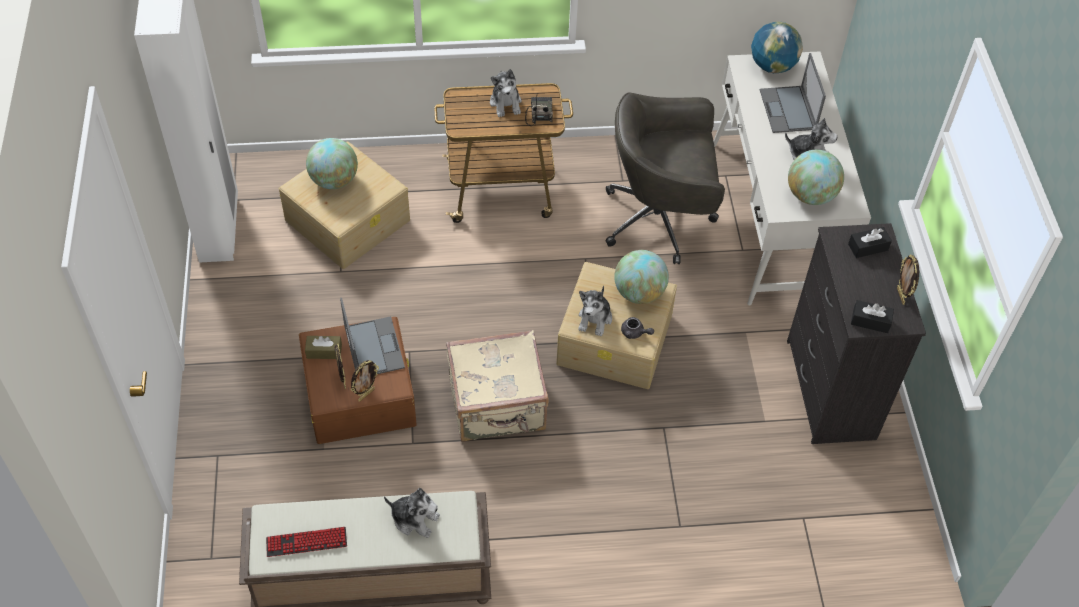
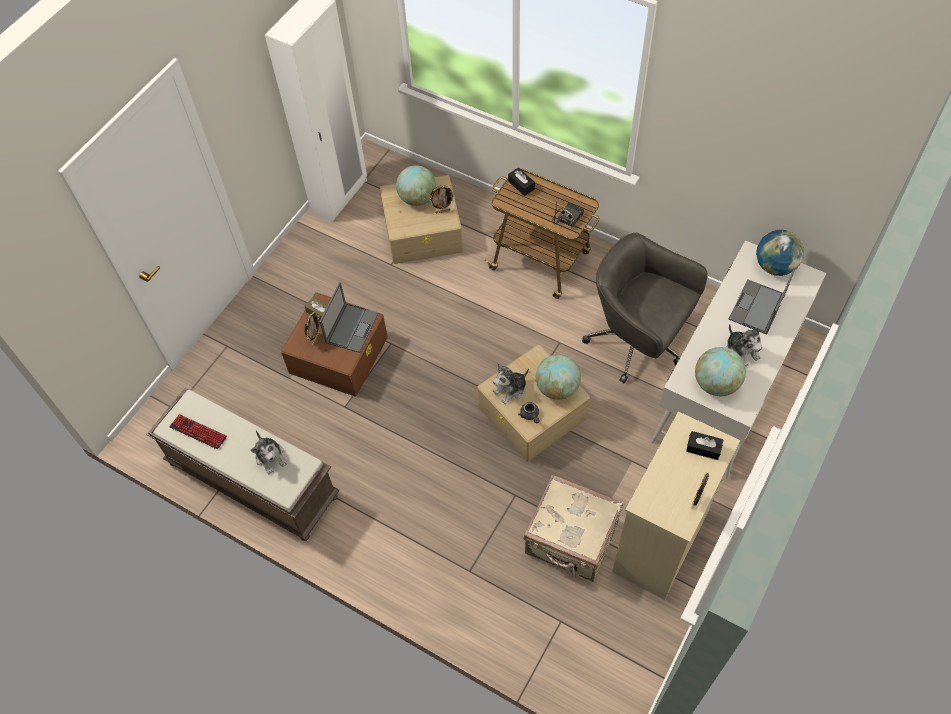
camera: 40 degrees right, 5 degrees up
picture frame [351,360,379,402] -> picture frame moved to [429,185,455,214]
beige suitcase [446,330,549,442] -> beige suitcase moved to [524,475,623,582]
plush toy [490,69,522,117] -> none
black dresser [787,223,926,444] -> beige dresser [612,411,740,600]
black tissue box [851,300,894,333] -> black tissue box moved to [508,168,535,196]

